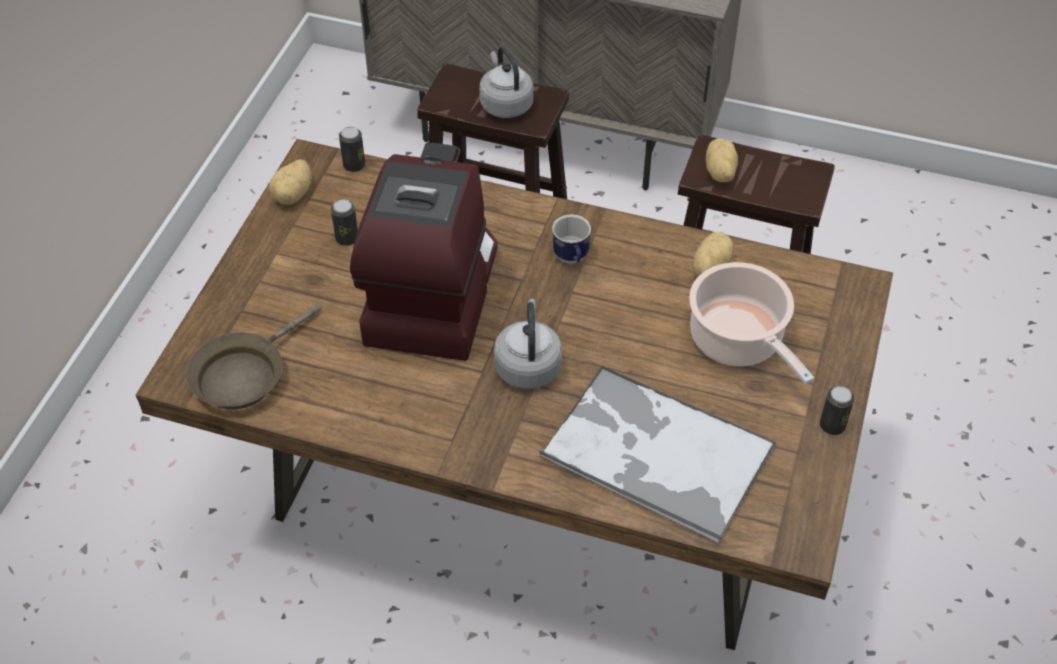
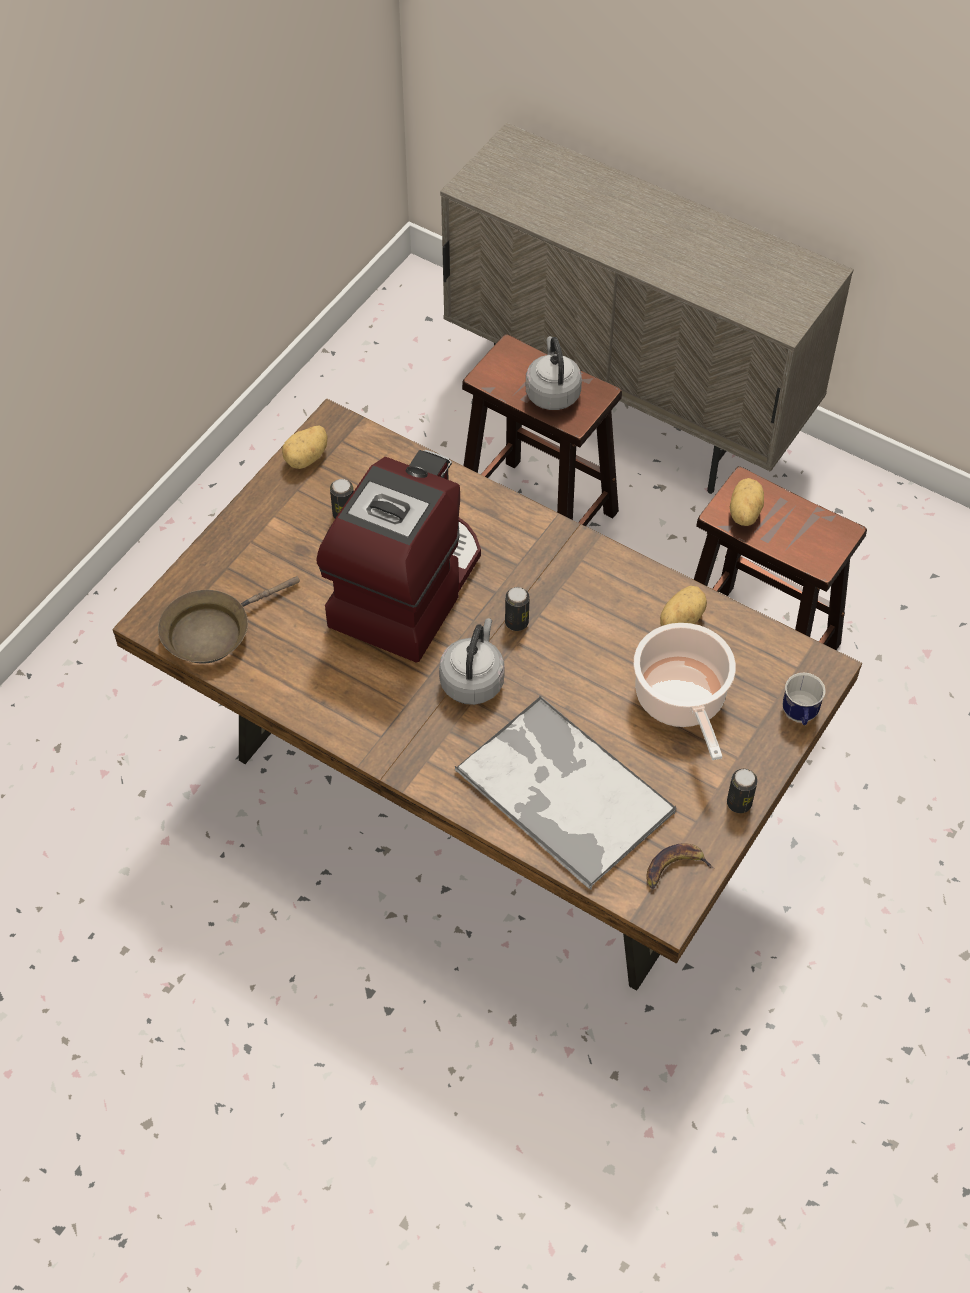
camera: 15 degrees right, 5 degrees up
can [339,127,365,172] -> can moved to [505,587,530,631]
mug [552,214,591,264] -> mug moved to [783,673,825,725]
none -> banana [646,843,714,889]

